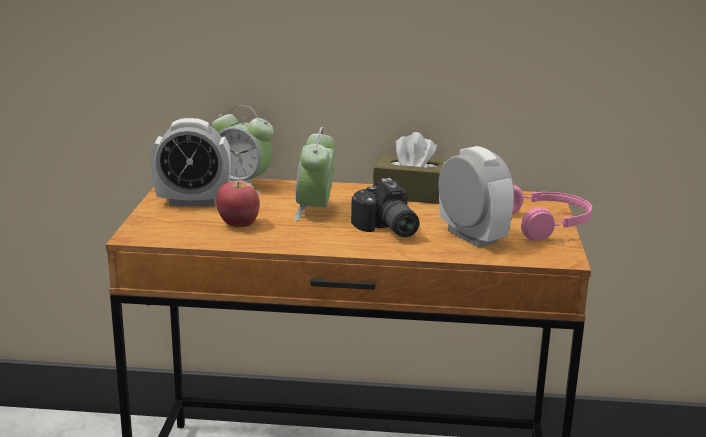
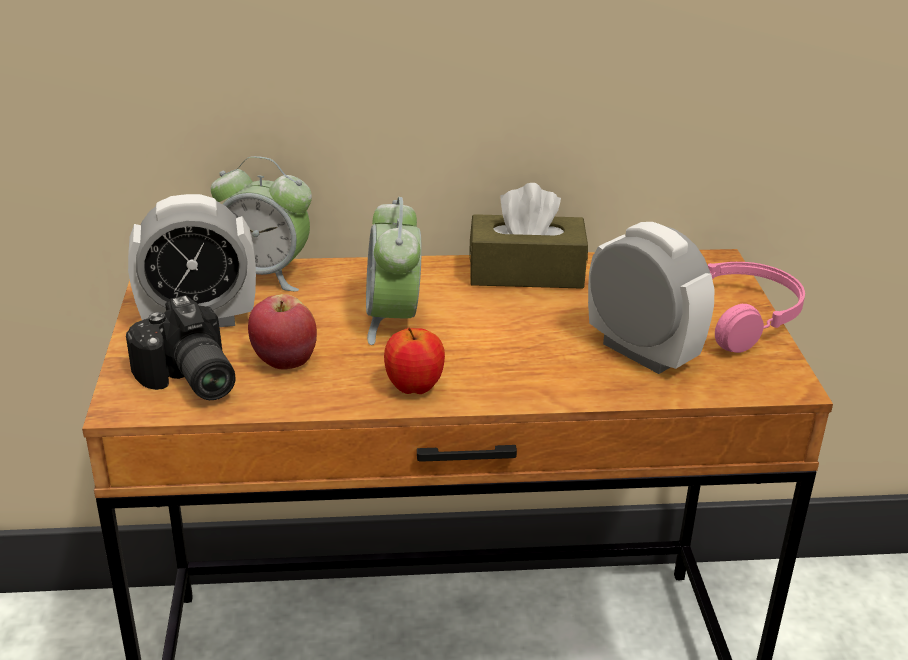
camera: 10 degrees left, 10 degrees up
camera [351,178,419,237] -> camera moved to [126,295,235,400]
none -> apple [384,327,445,394]

